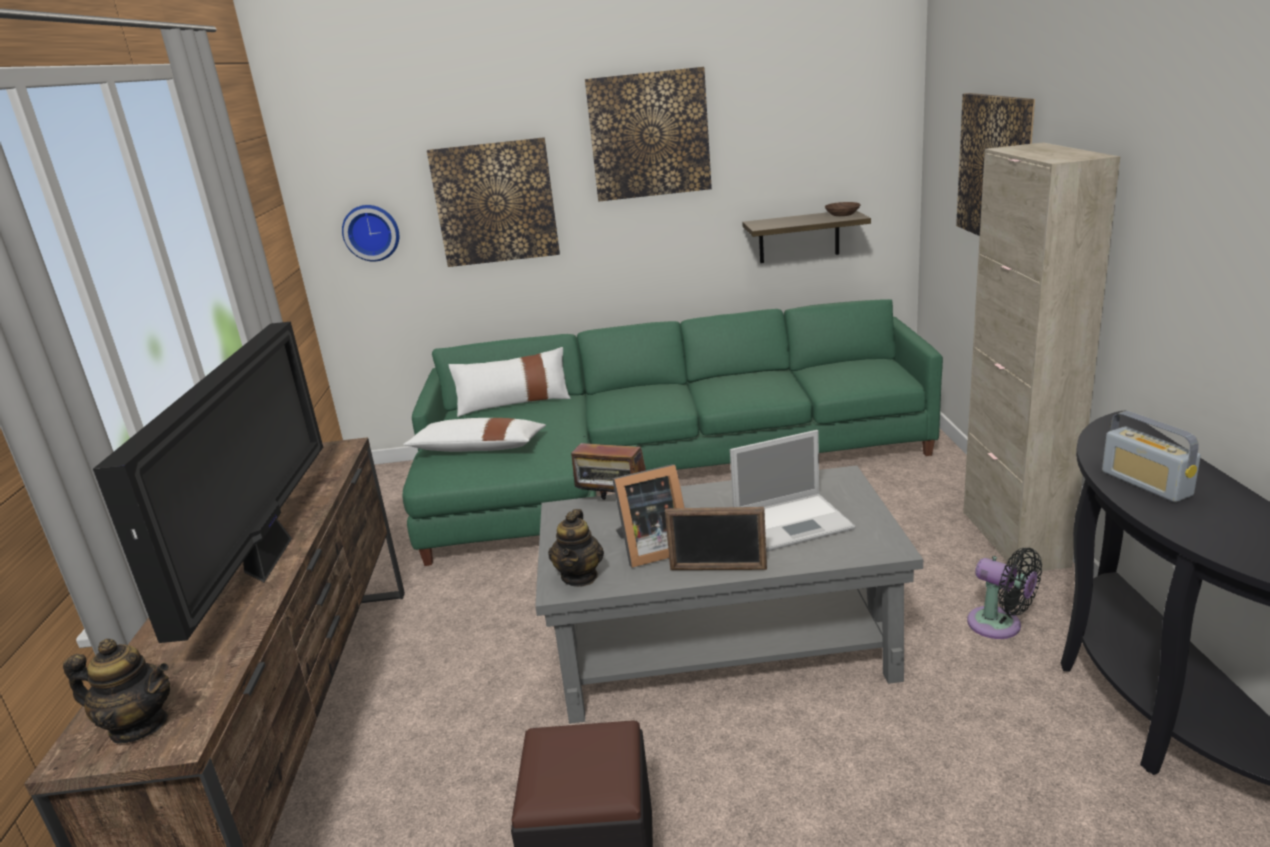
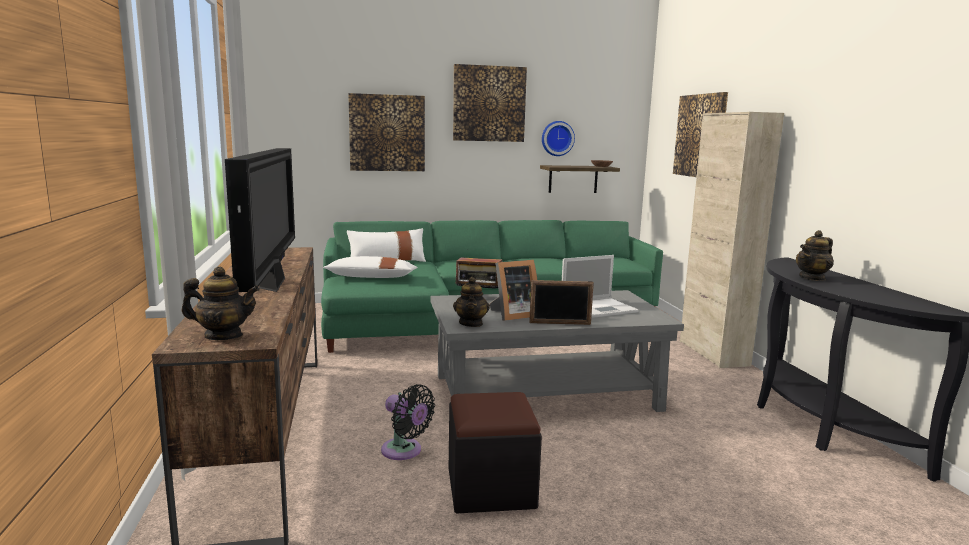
camera: 10 degrees left, 10 degrees down
wall clock [342,205,399,262] -> wall clock moved to [542,121,575,156]
black fan [967,548,1042,639] -> black fan moved to [381,384,435,460]
radio [1102,411,1201,502] -> teapot [796,230,834,281]

